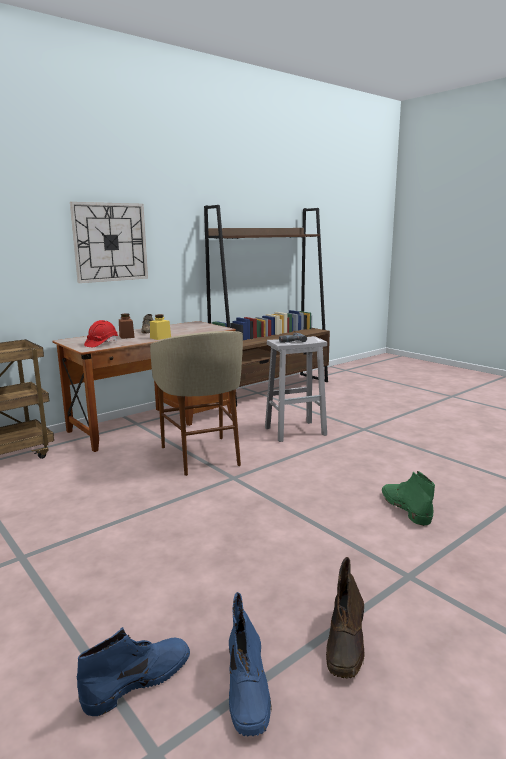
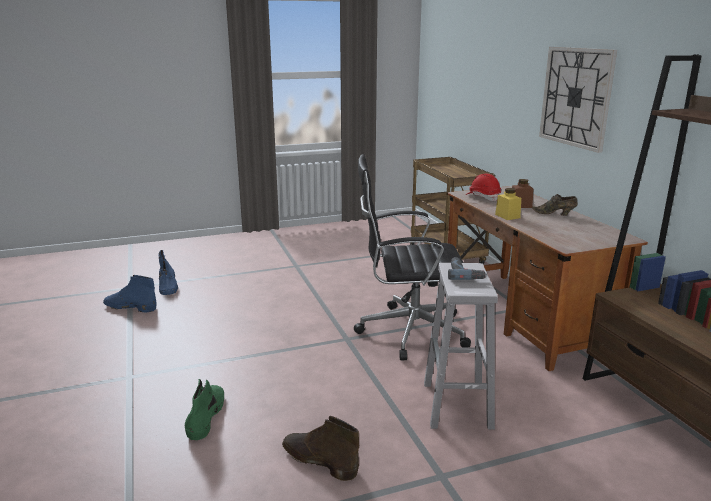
camera: 110 degrees right, 5 degrees up
beige stool [150,331,243,476] -> black office chair [354,154,471,360]
brown boot [326,557,364,679] -> brown boot moved to [282,416,359,481]
green boot [382,471,435,526] -> green boot turned 90 degrees counterclockwise [185,379,224,440]

